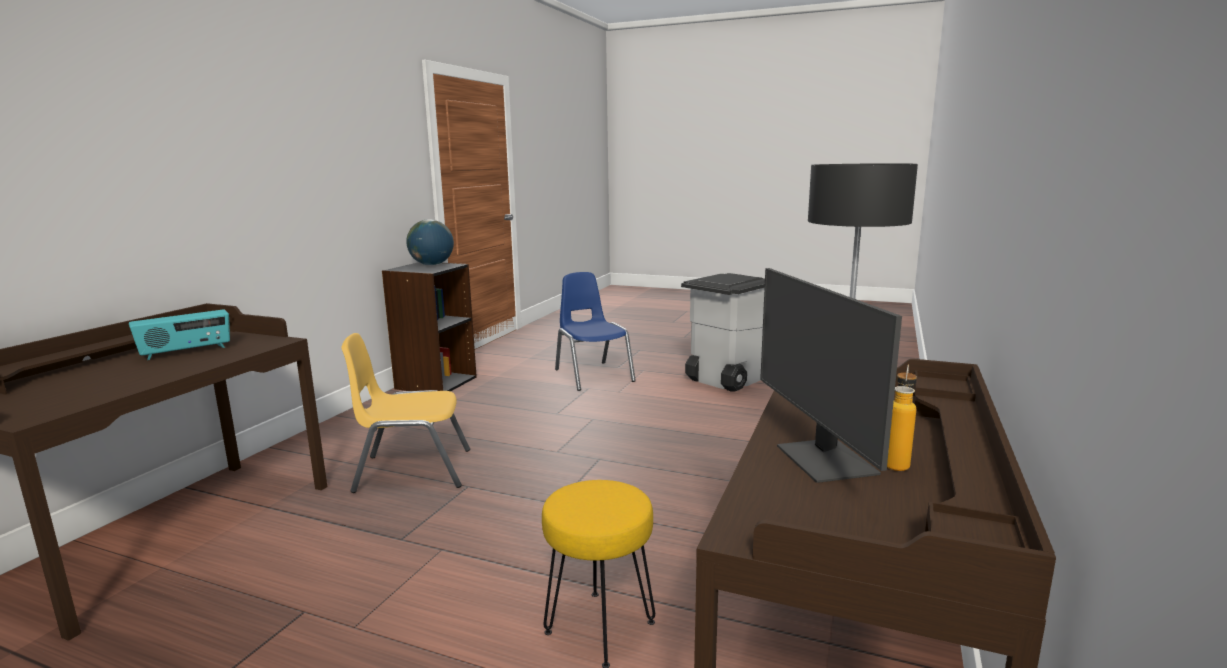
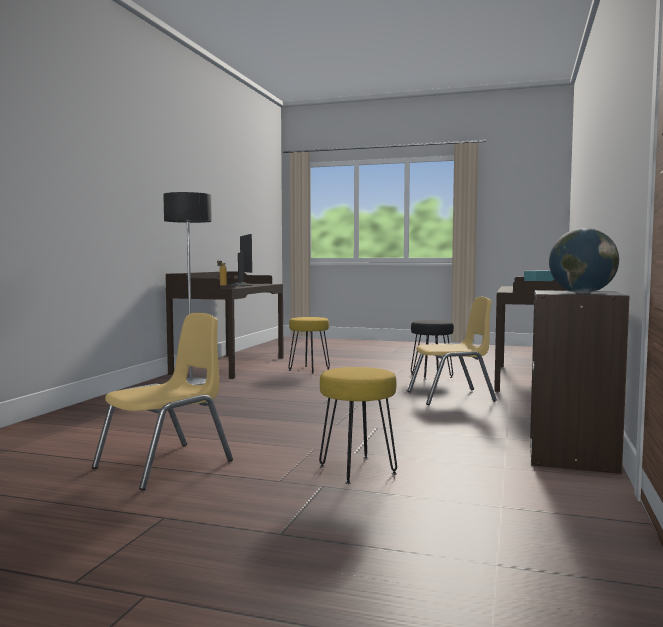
camera: 175 degrees right, 10 degrees down
blue chair [555,272,636,391] -> yellow stool [319,367,397,484]
grey trash can [681,273,765,392] -> yellow chair [92,313,233,490]
none -> black stool [411,320,454,380]

